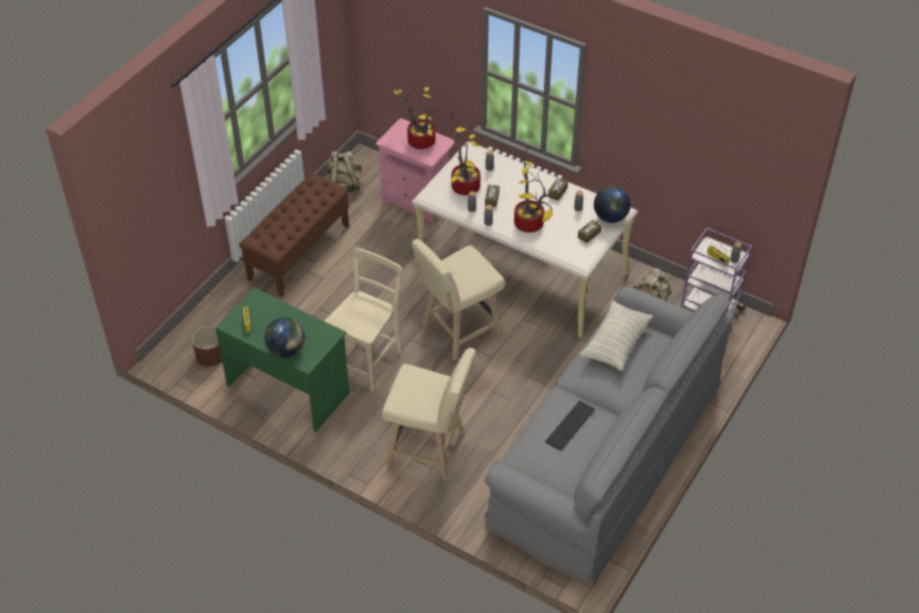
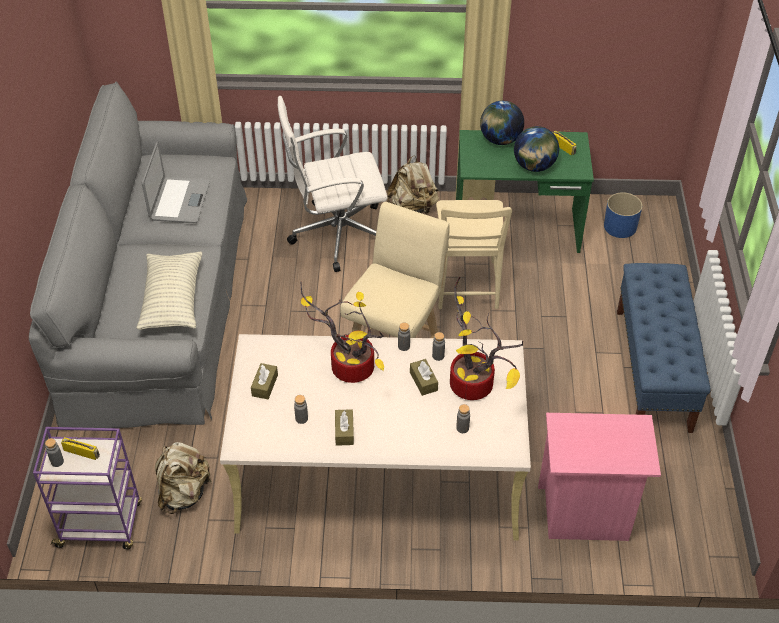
camera: 150 degrees right, 0 degrees up
brown planter [192,326,222,366] -> blue planter [604,192,642,238]
brown bench [239,173,349,297] -> blue bench [617,263,711,433]
beige backpack [326,151,363,192] -> beige backpack moved to [387,155,439,215]
beige stool [382,348,476,480] -> white office chair [278,96,388,272]
potted plant [392,75,435,149] -> none
keyboard [545,401,595,451] -> laptop [142,142,210,223]
globe [594,186,631,223] -> globe moved to [514,126,559,172]

